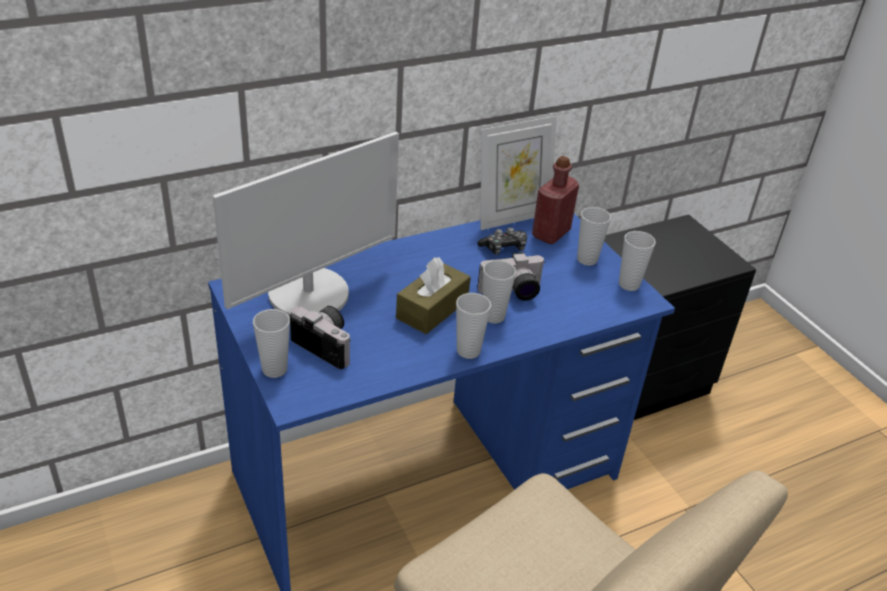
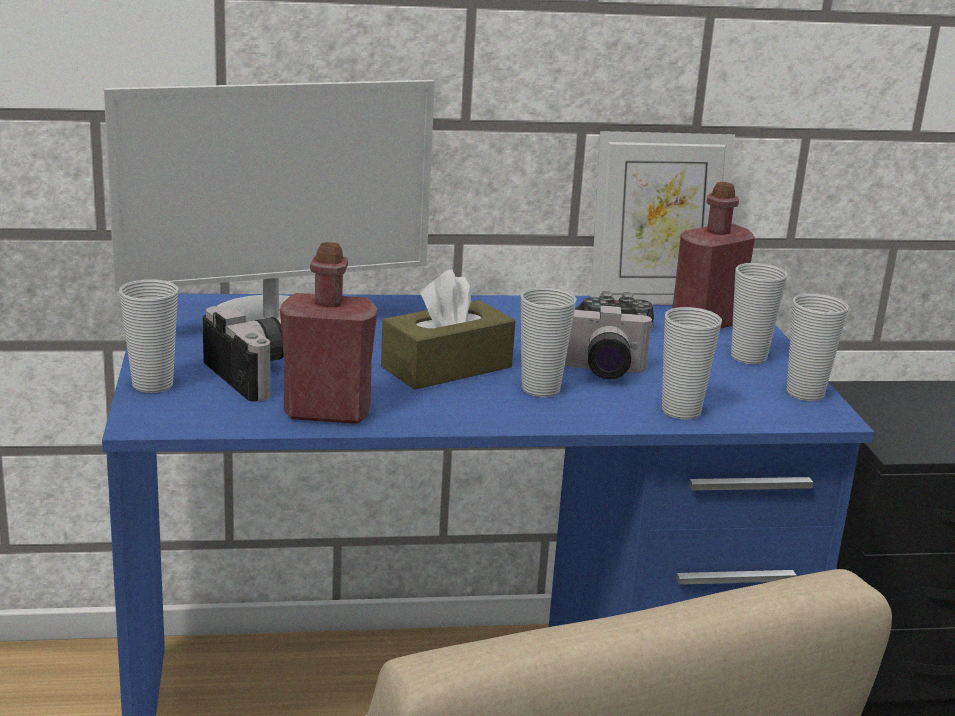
camera: 20 degrees right, 15 degrees down
cup [456,293,491,359] -> cup moved to [662,307,722,419]
none -> red bottle [280,242,378,424]

